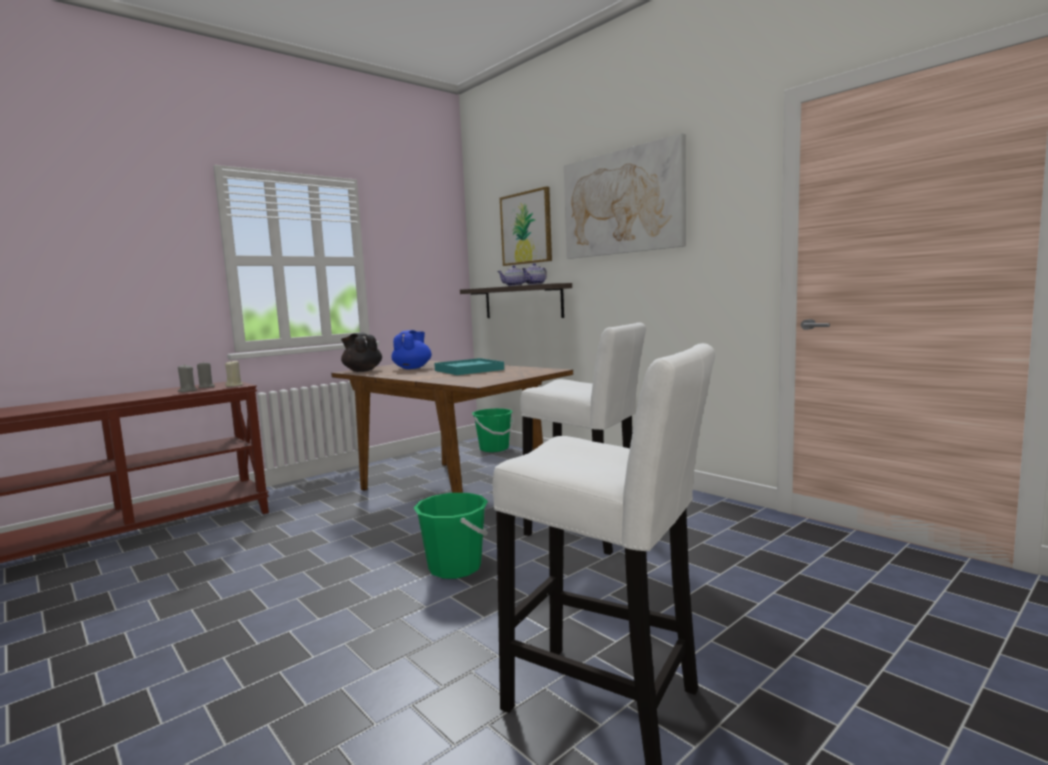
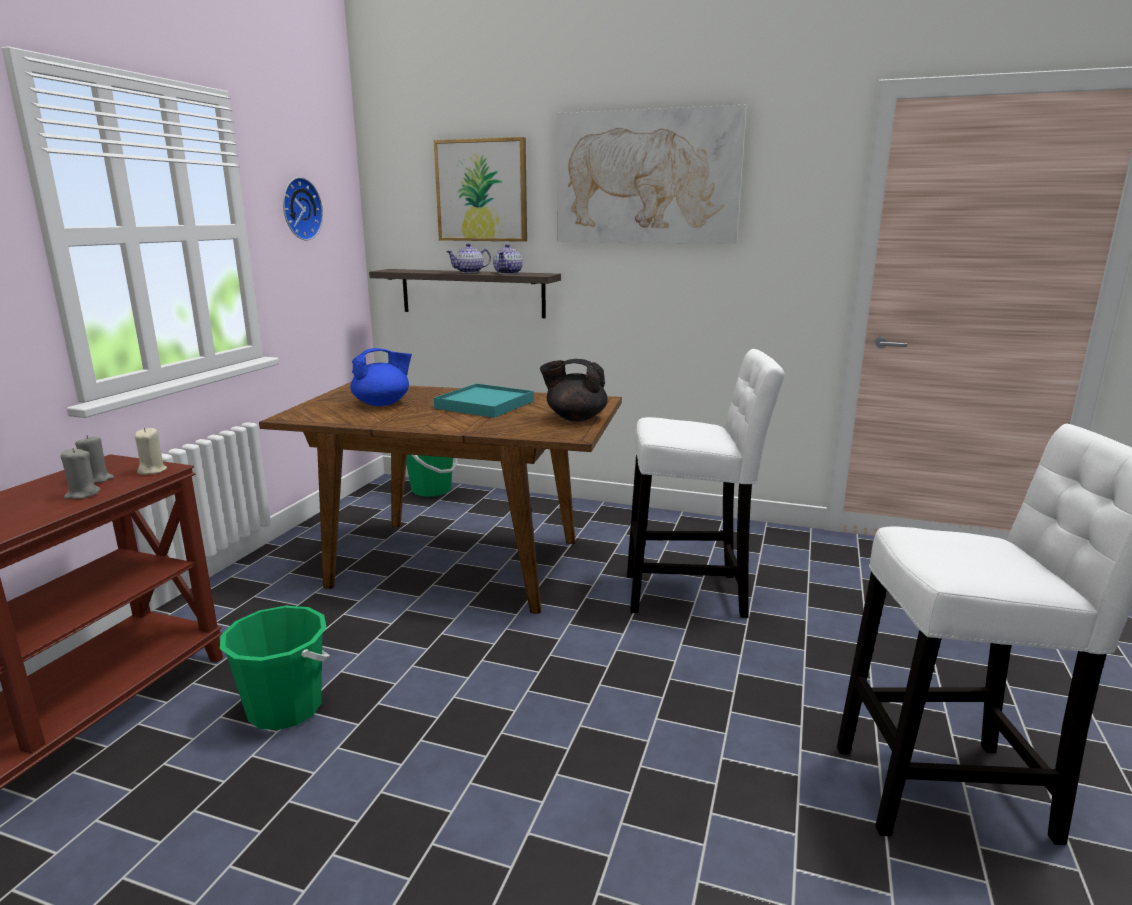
camera: 30 degrees left, 10 degrees up
black teapot [341,332,382,372] -> black teapot moved to [540,359,608,422]
blue teapot [391,330,432,369] -> blue teapot turned 75 degrees clockwise [350,348,412,406]
green bucket [414,493,488,579] -> green bucket moved to [220,606,330,730]
none -> wall clock [283,177,323,240]

